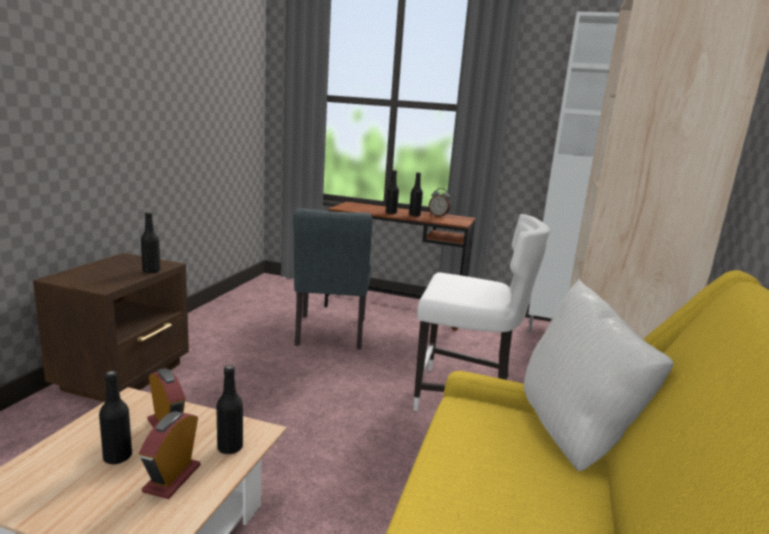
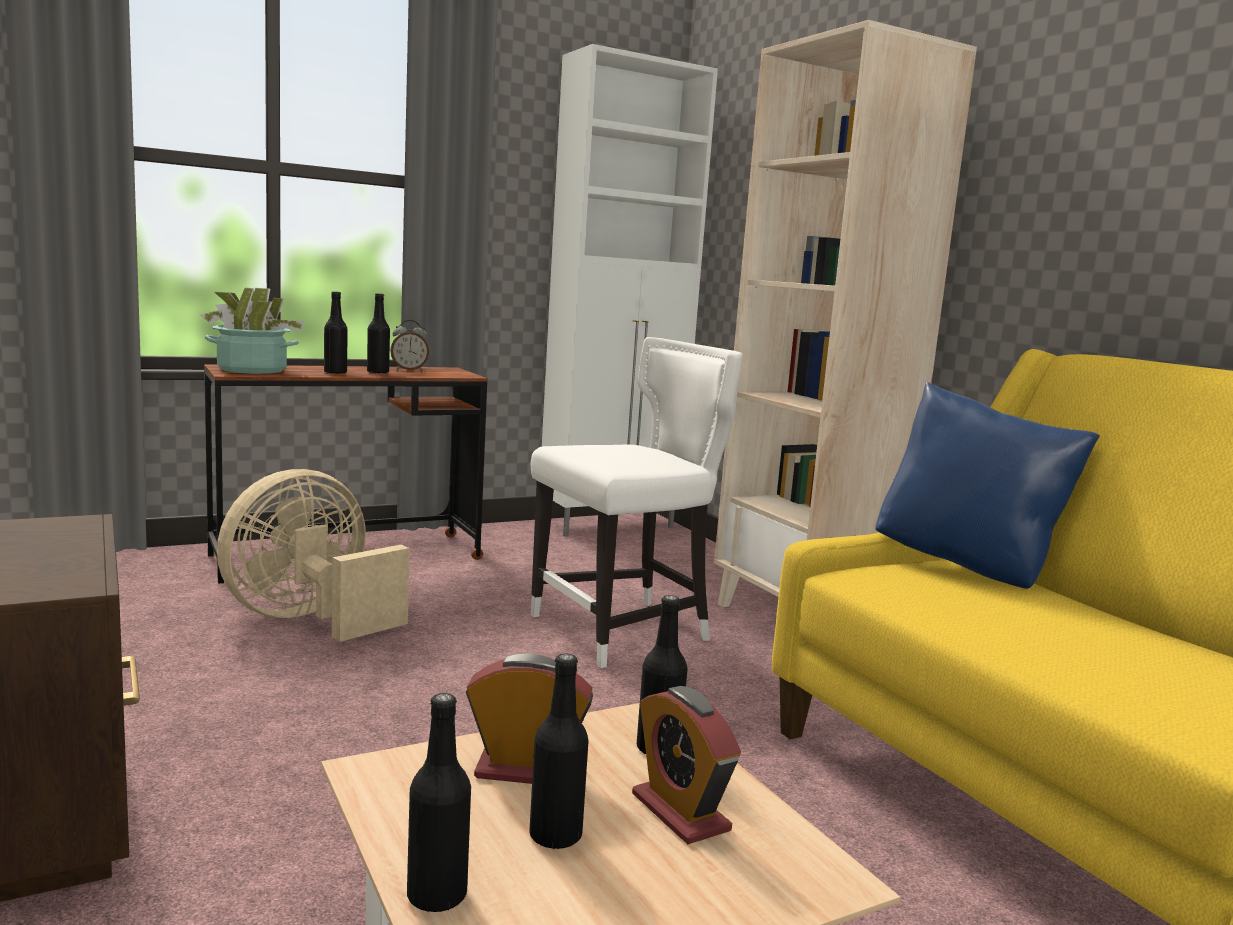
camera: 45 degrees left, 5 degrees down
black bottle [141,212,161,273] -> black bottle moved to [407,693,471,912]
grey chair [293,208,373,349] -> beige fan [217,469,410,642]
white pillow [524,279,674,471] -> blue pillow [875,381,1100,589]
none -> potted plant [200,288,304,374]

